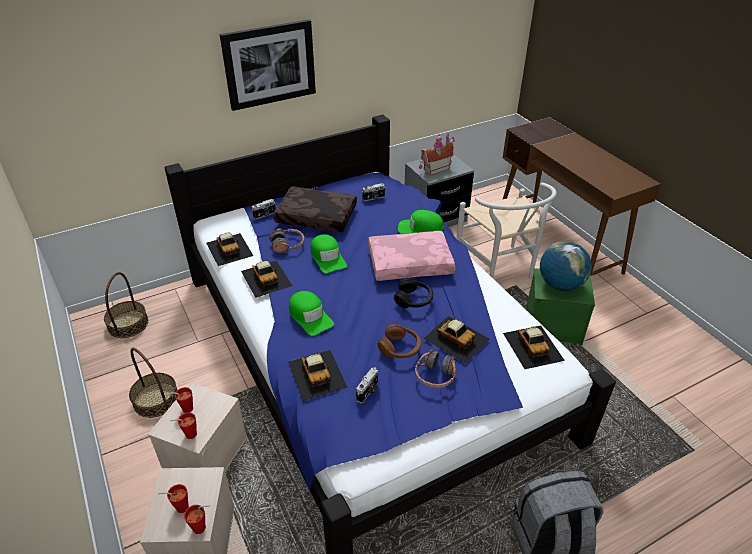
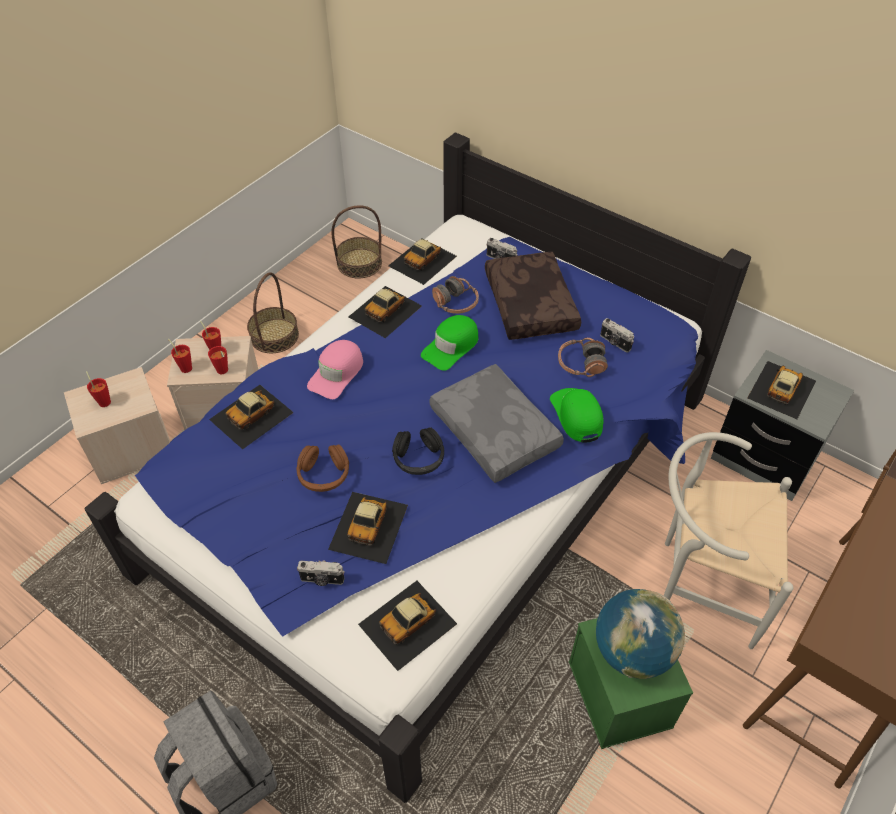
camera: 65 degrees right, 10 degrees up
red cup [184,505,210,534] -> red cup moved to [208,346,228,374]
picture [220,19,316,111] -> none
green cap [289,291,334,336] -> pink cap [307,340,363,399]
camera [356,367,378,403] -> camera moved to [297,560,344,586]
pink pillow [368,231,456,281] -> grey pillow [429,364,564,483]
headphones [415,349,456,388] -> headphones moved to [558,338,608,377]
toy house [419,133,455,175] -> toy car [747,361,816,419]
white chair [457,183,557,279] -> white chair turned 60 degrees clockwise [664,432,794,649]

